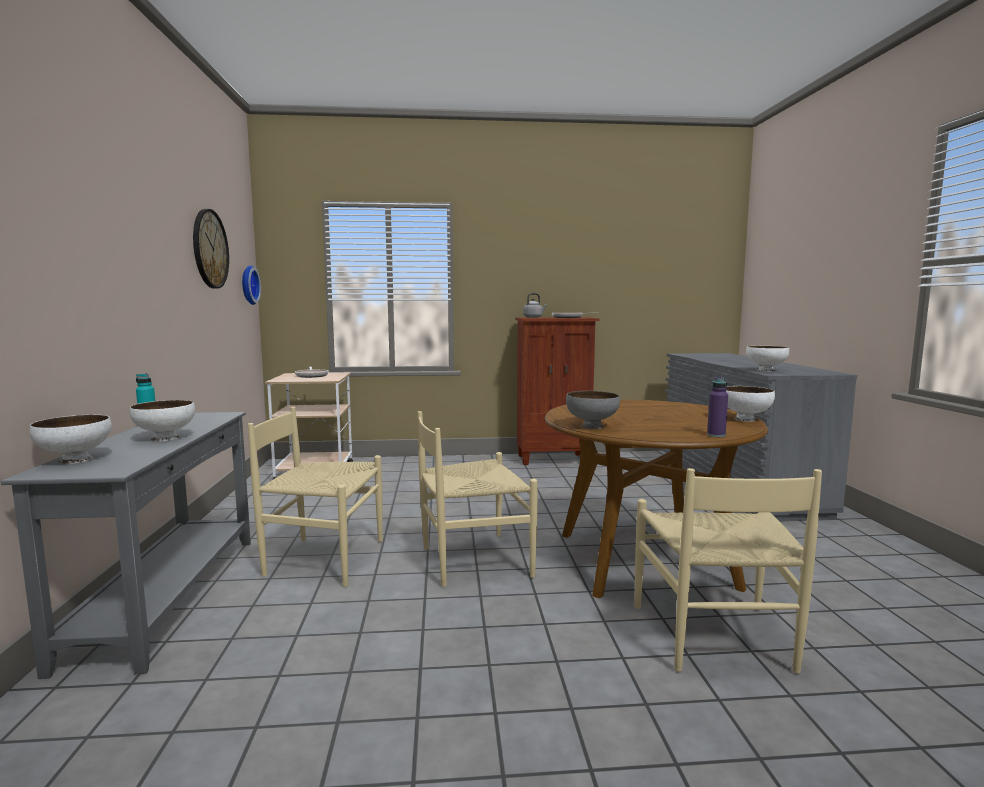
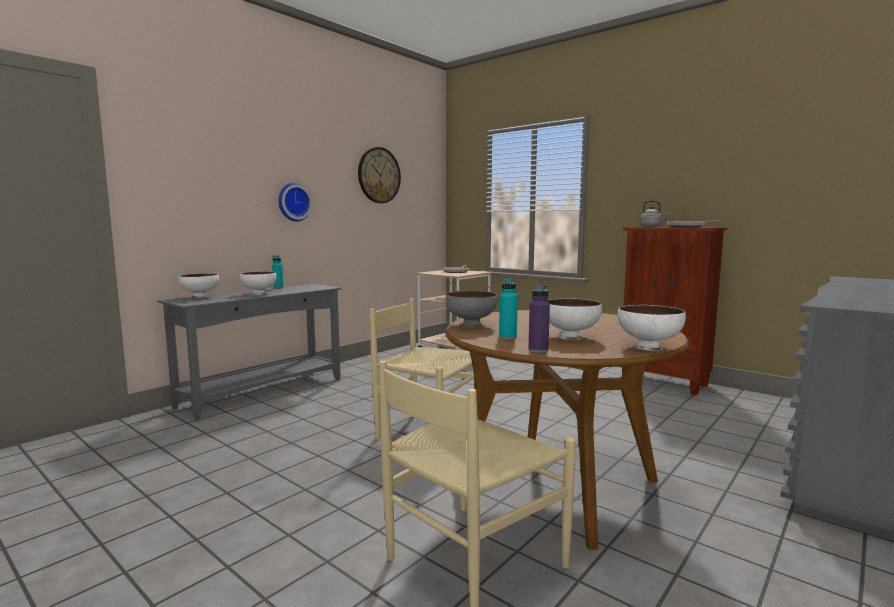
camera: 45 degrees right, 0 degrees up
wall clock [242,265,261,305] -> wall clock moved to [278,183,312,221]
beige chair [248,407,383,587] -> none
white bowl [746,346,789,372] -> white bowl moved to [547,298,602,340]
none -> turquoise bottle [499,278,518,339]

